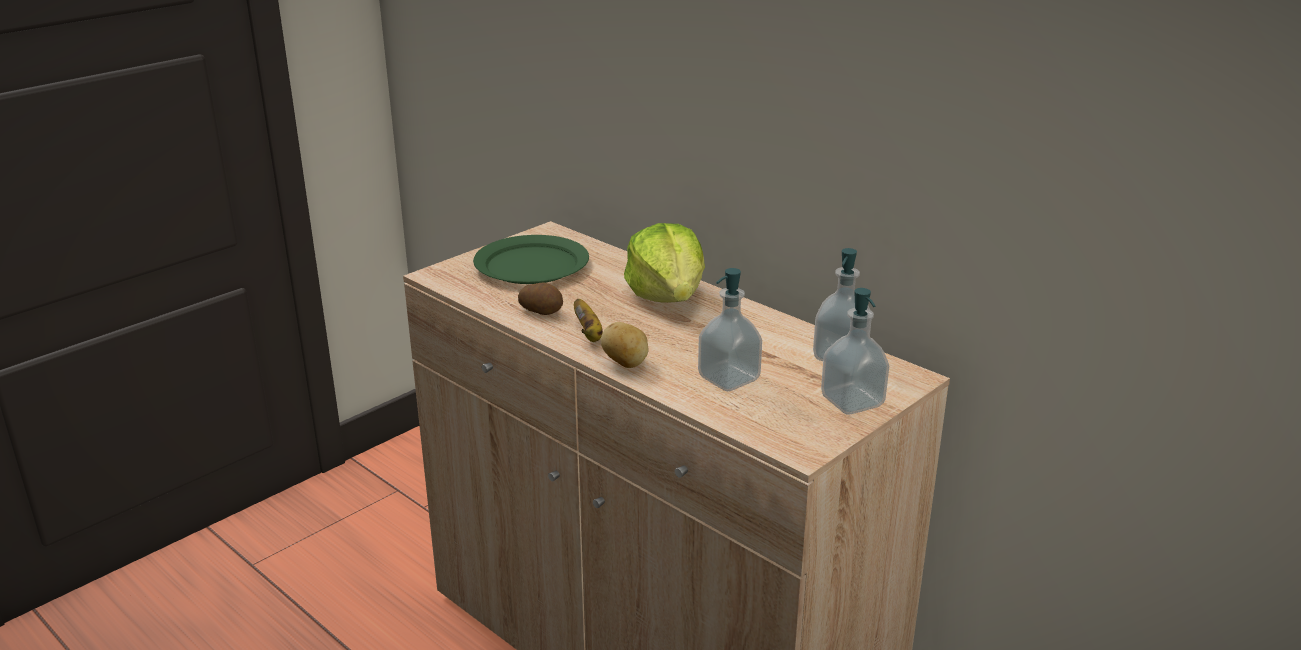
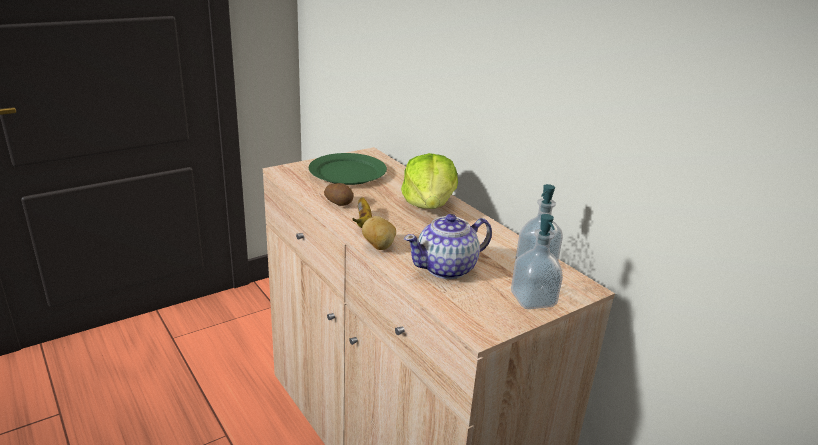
camera: 10 degrees right, 0 degrees up
soap dispenser [698,268,762,391] -> teapot [404,214,492,279]

